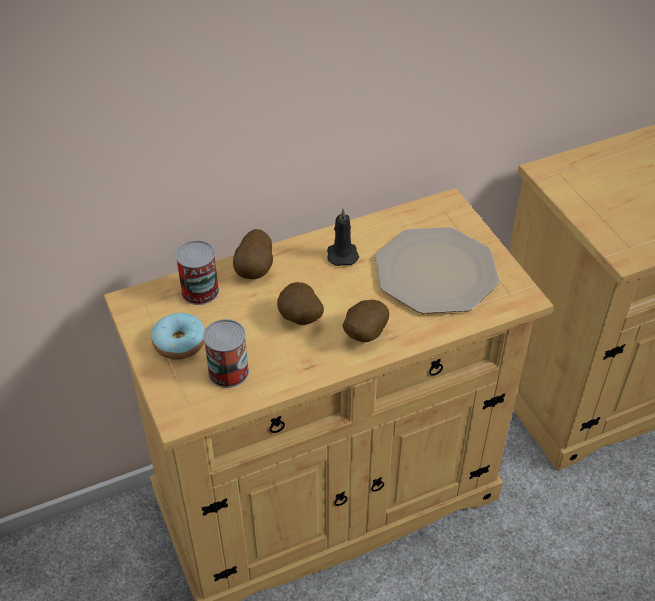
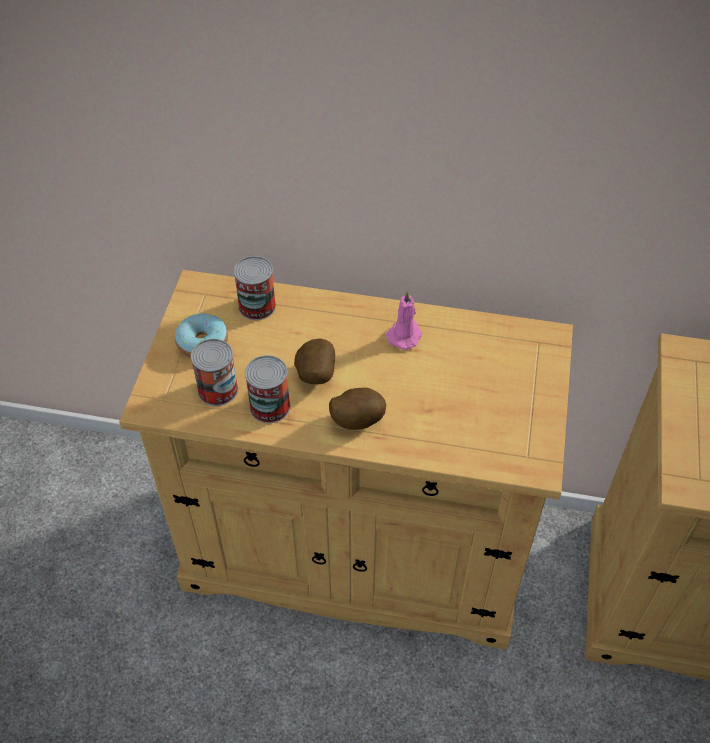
camera: 35 degrees right, 5 degrees up
potato [233,229,273,279] -> none
black candle [327,208,359,266] -> pink candle [386,291,422,350]
plate [375,227,499,314] -> none
none -> can [245,355,290,423]

